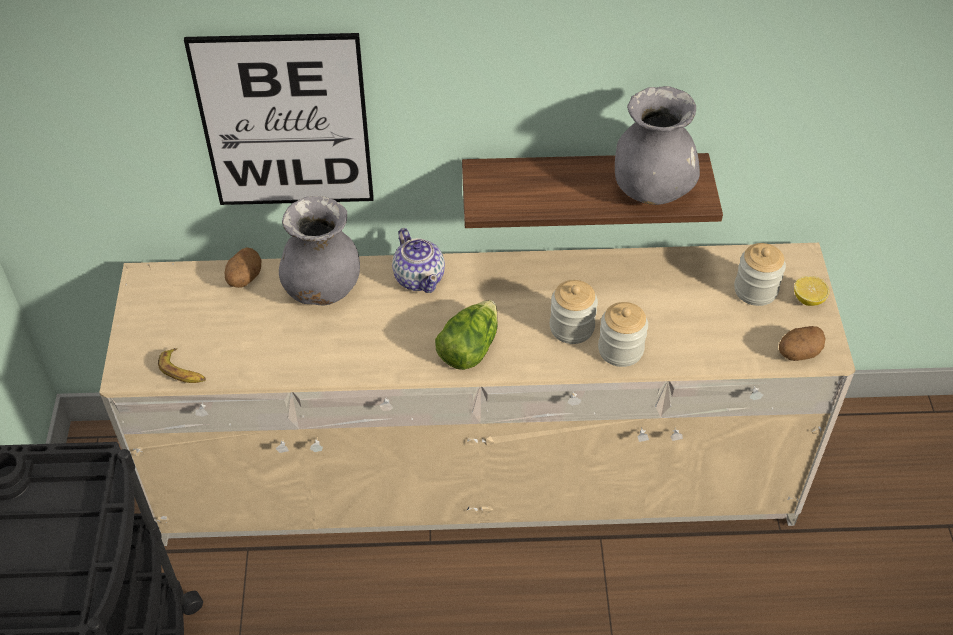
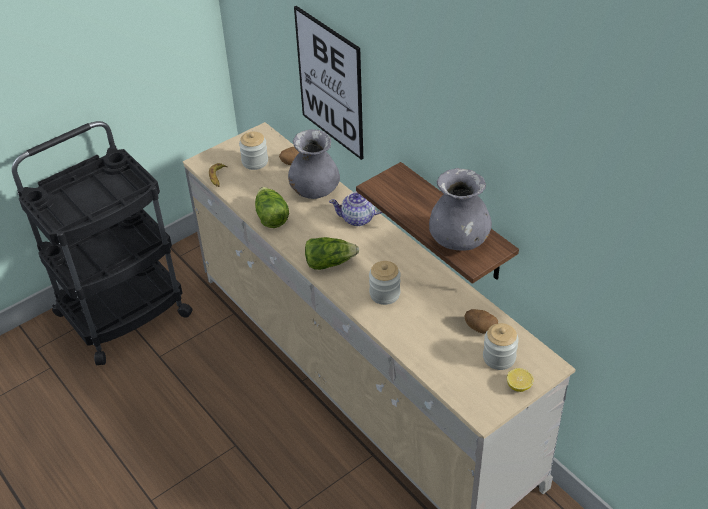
camera: 55 degrees right, 5 degrees down
teapot [392,228,445,293] -> teapot turned 60 degrees clockwise [329,192,382,226]
jar [598,302,648,367] -> jar moved to [239,132,268,170]
potato [779,326,826,361] -> potato moved to [464,309,498,334]
none -> lettuce [255,187,289,228]

